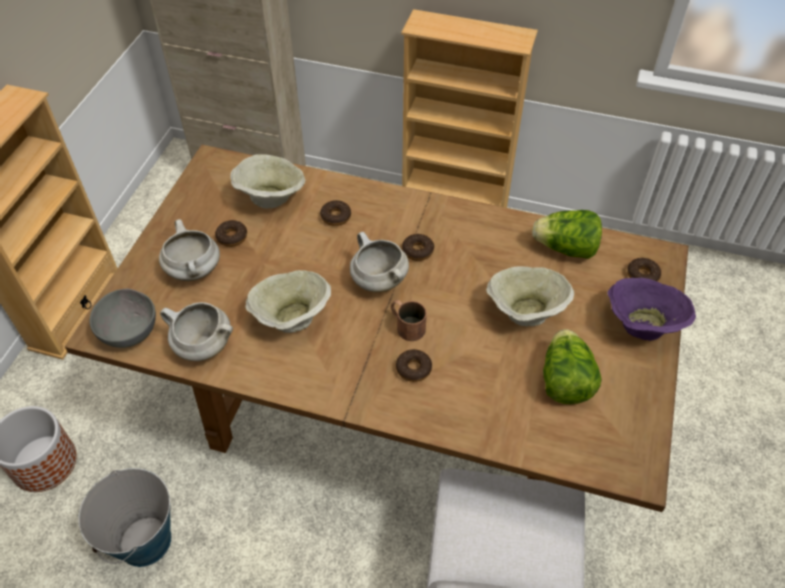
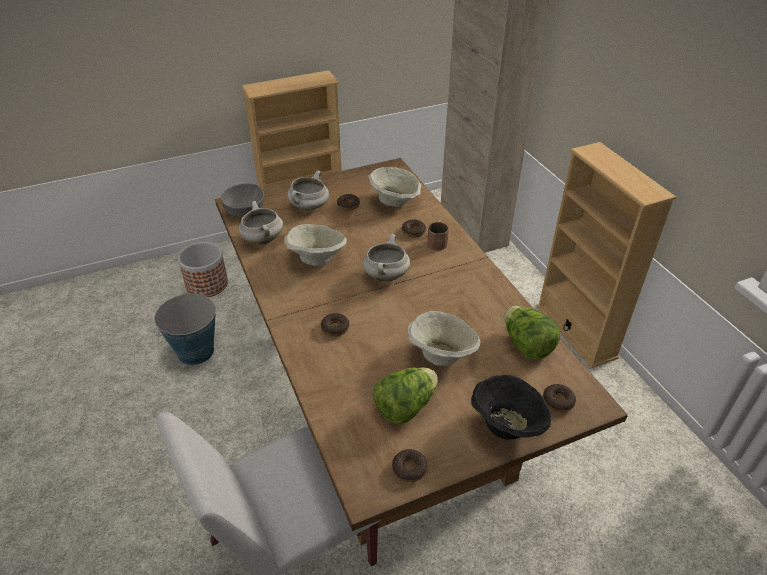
camera: 50 degrees right, 10 degrees down
brown mug [391,300,427,341] -> brown mug moved to [427,220,449,251]
donut [402,234,434,261] -> donut moved to [392,449,428,482]
purple bowl [608,278,696,341] -> black bowl [471,375,551,440]

